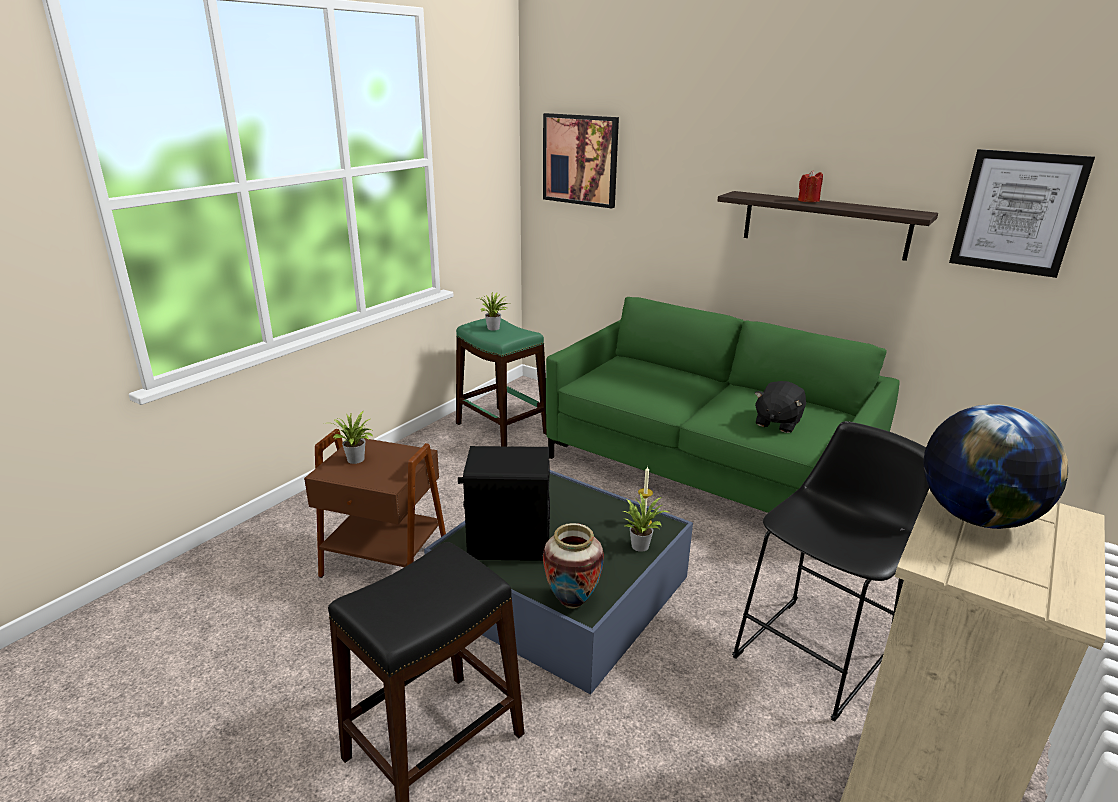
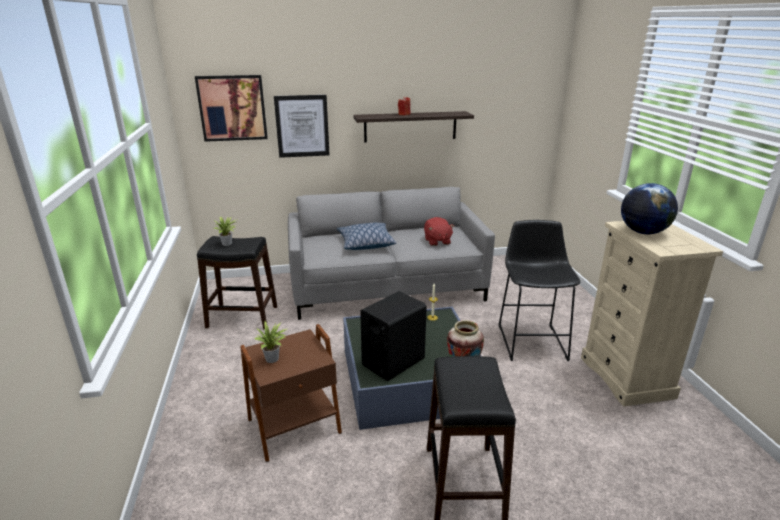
camera: 45 degrees left, 0 degrees up
green stool [456,318,546,446] -> black stool [197,236,277,329]
green sofa [546,297,900,513] -> grey sofa [288,187,495,320]
potted plant [623,493,669,552] -> none
black plush toy [755,381,806,433] -> red plush toy [424,217,454,246]
picture [949,149,1095,278] -> picture moved to [274,95,330,158]
none -> pillow [337,223,396,250]

